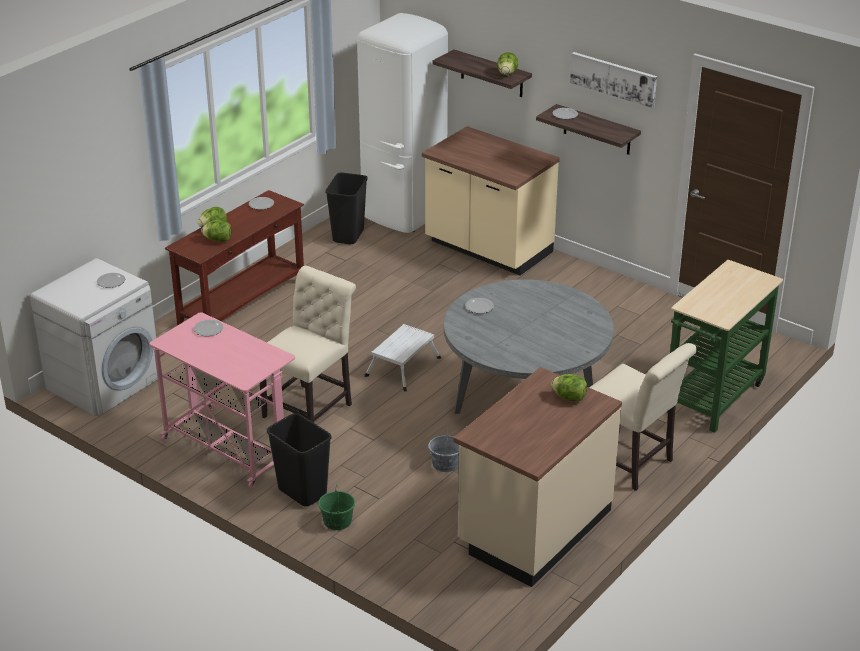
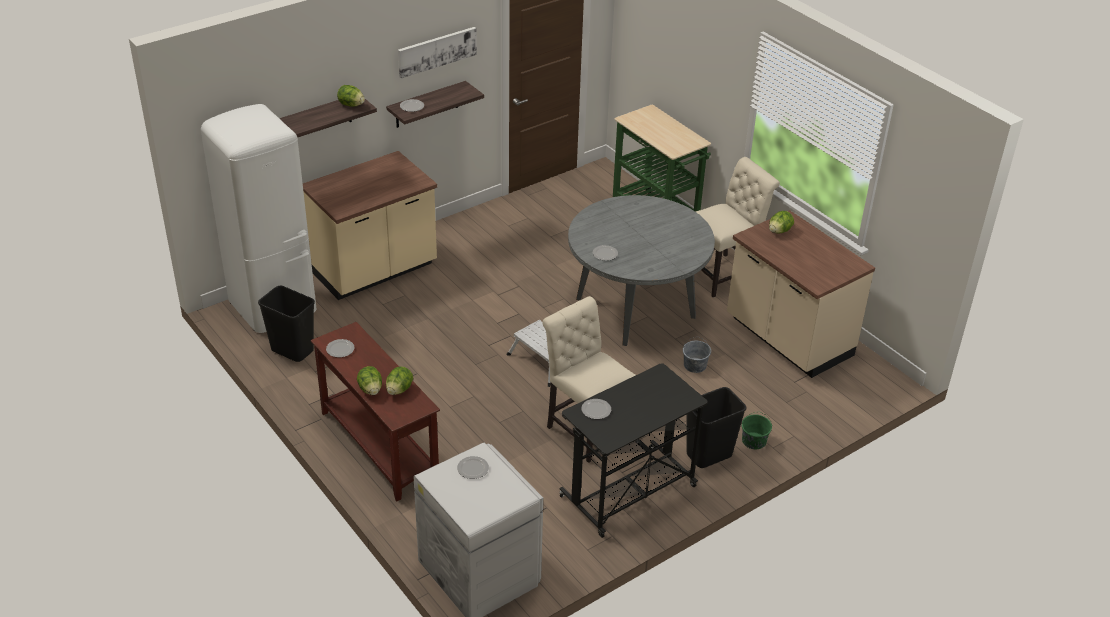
camera: 75 degrees left, 5 degrees up
pink desk [150,312,295,488] -> black desk [559,363,708,538]

